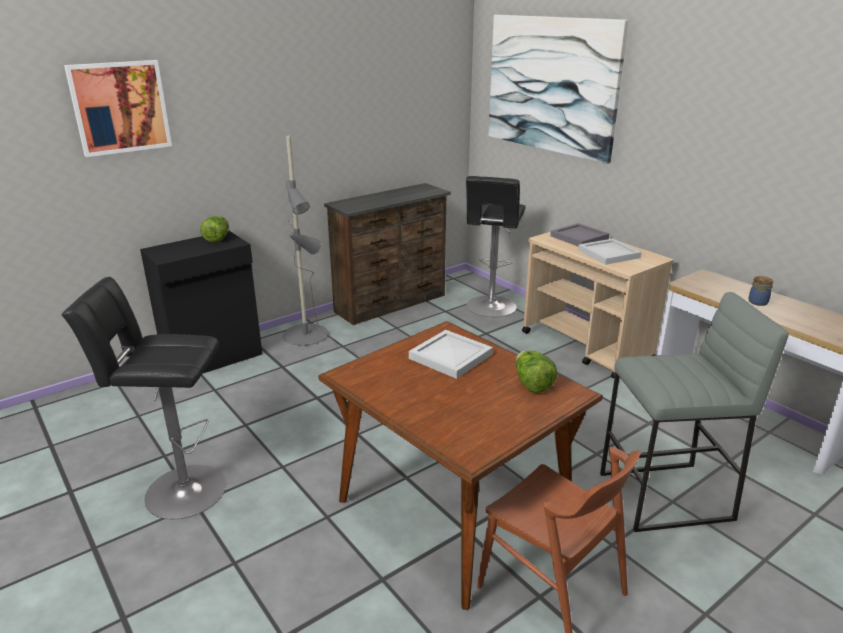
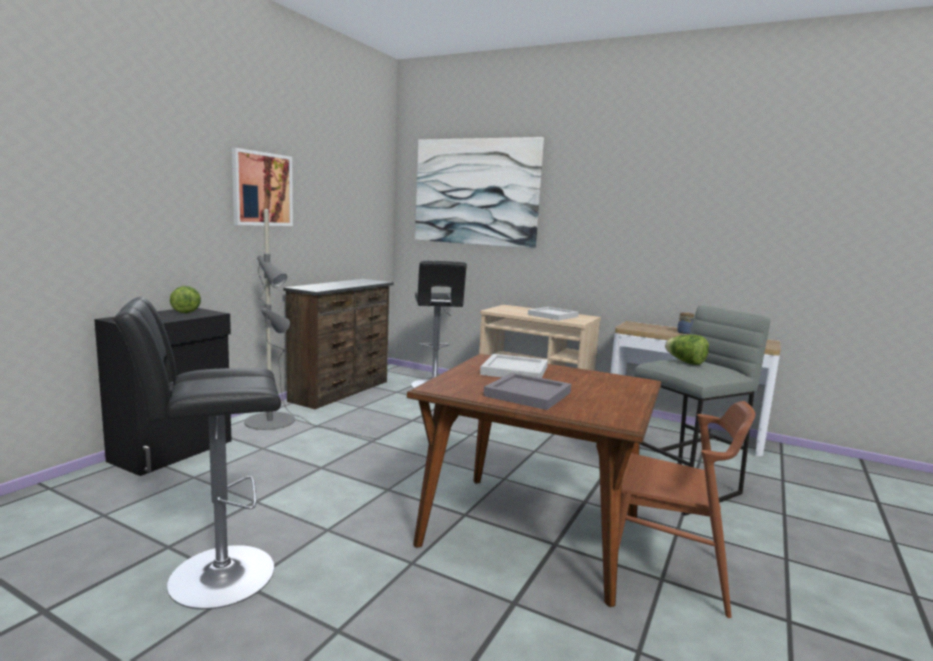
camera: 25 degrees left, 15 degrees down
picture [64,60,172,157] -> picture moved to [232,148,293,226]
lettuce [516,350,558,393] -> lettuce moved to [665,335,709,365]
grey tray [550,223,609,246] -> grey tray moved to [484,372,571,410]

